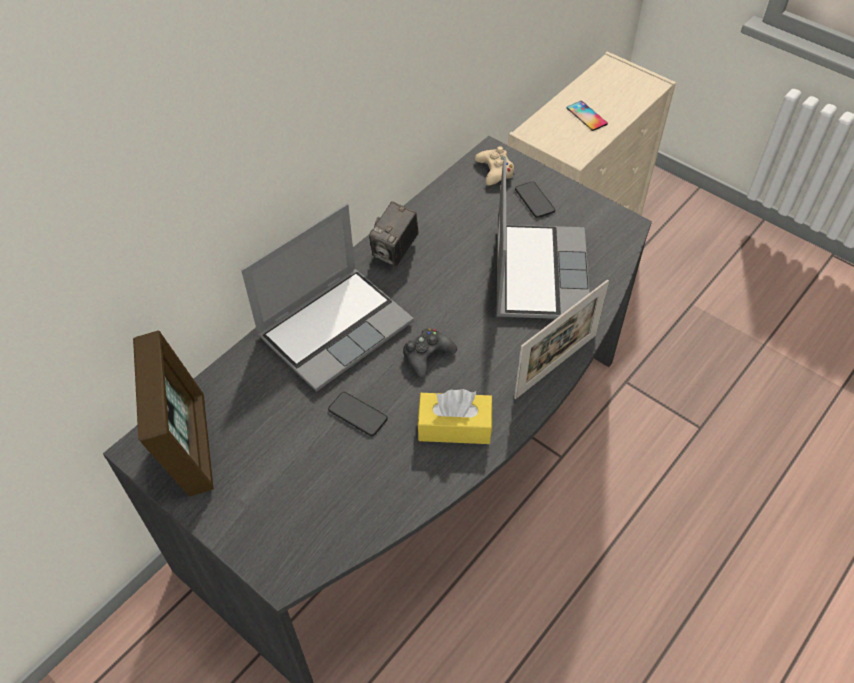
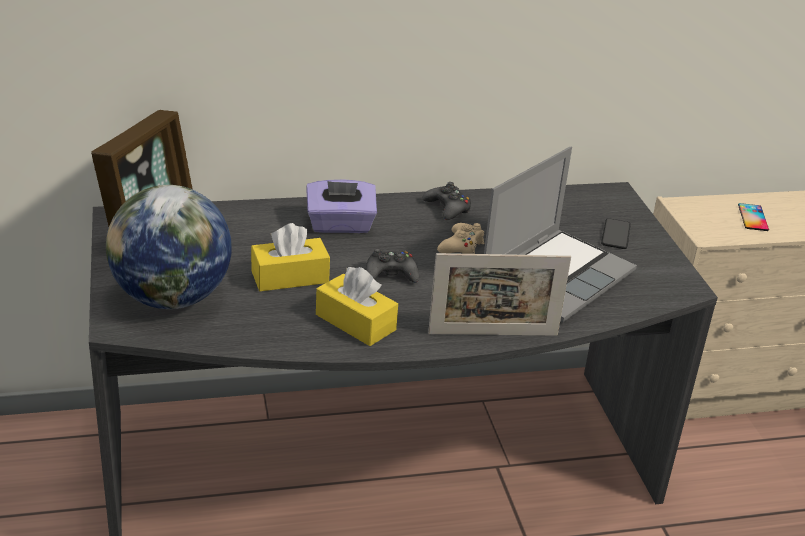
camera: 35 degrees right, 20 degrees down
laptop [241,204,414,392] -> purple tissue box [306,179,377,233]
phone [328,392,388,436] -> yellow tissue box [251,223,330,291]
camera [369,201,419,267] -> black game controller [422,182,471,220]
beige game controller [475,147,514,185] -> beige game controller moved to [437,223,484,254]
none -> globe [106,185,232,309]

